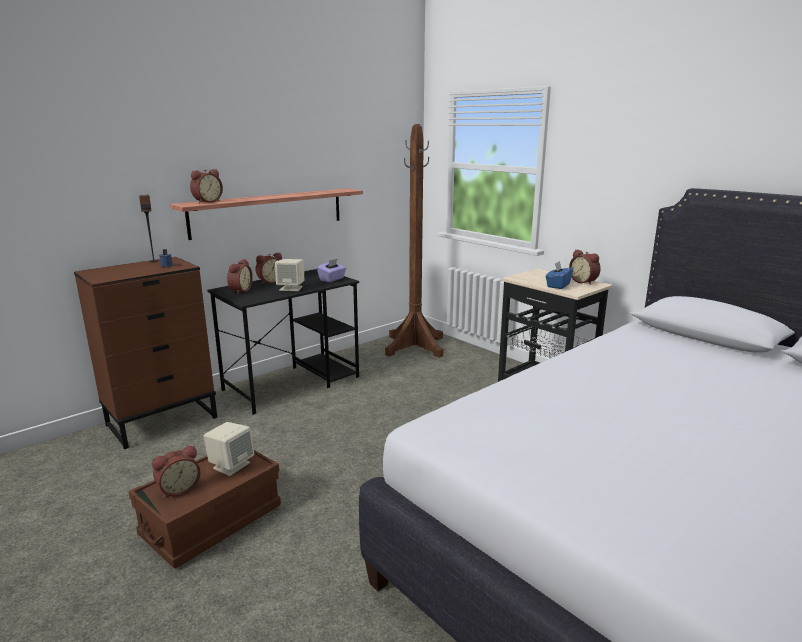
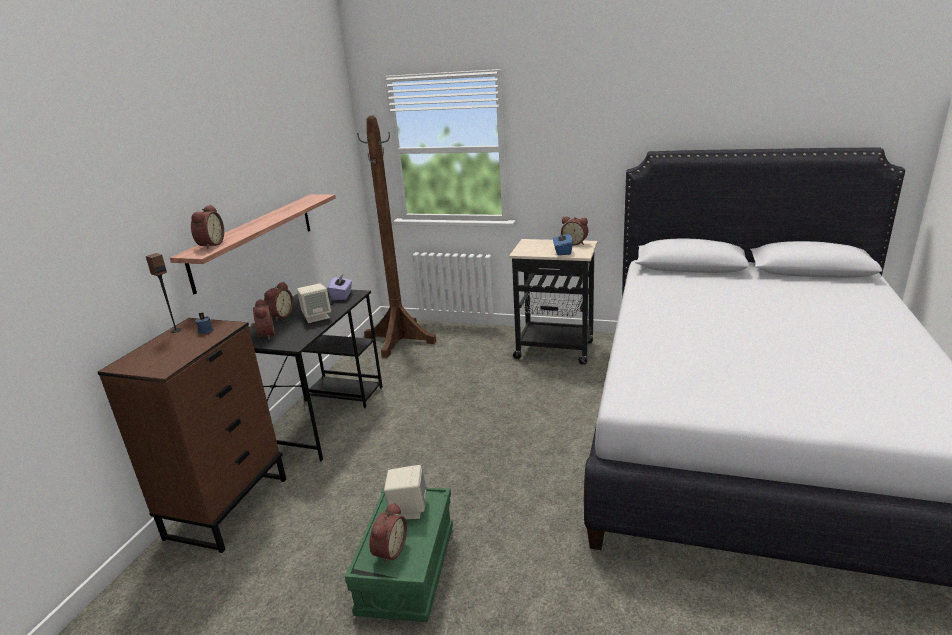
camera: 30 degrees left, 5 degrees up
brown storage box [128,450,281,569] -> green storage box [345,485,453,623]

